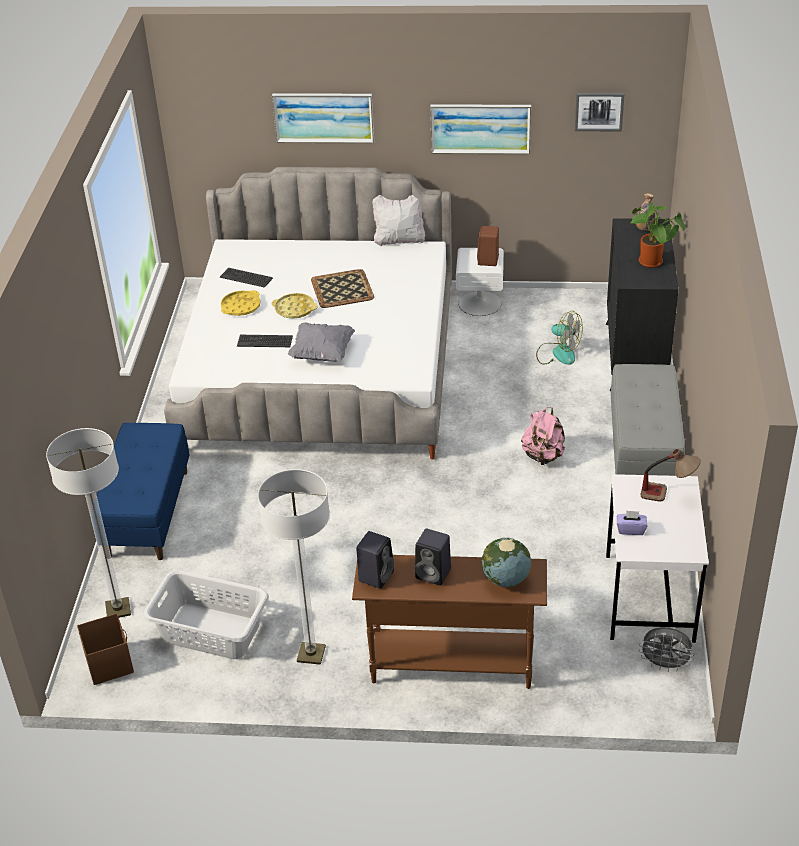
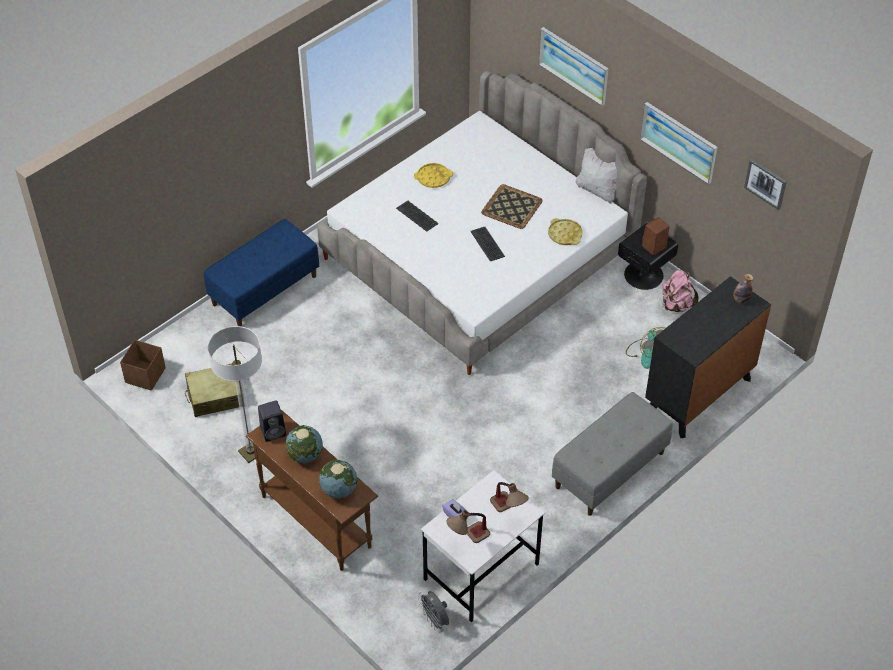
camera: 40 degrees right, 10 degrees up
floor lamp [46,428,131,618] -> none
grey laundry basket [144,570,269,659] -> beige suitcase [185,364,239,417]
keyboard [220,268,273,288] -> keyboard moved to [470,227,505,261]
yellow tray [272,293,318,319] -> yellow tray moved to [548,218,583,245]
grey pillow [288,322,355,362] -> none
black speaker [415,529,451,586] -> globe [285,425,323,463]
white nightstand [456,248,504,316] -> black nightstand [618,223,678,290]
pink backpack [521,407,565,465] -> pink backpack moved to [662,270,699,312]
potted plant [631,202,685,268] -> none
none -> table lamp [446,510,490,543]

